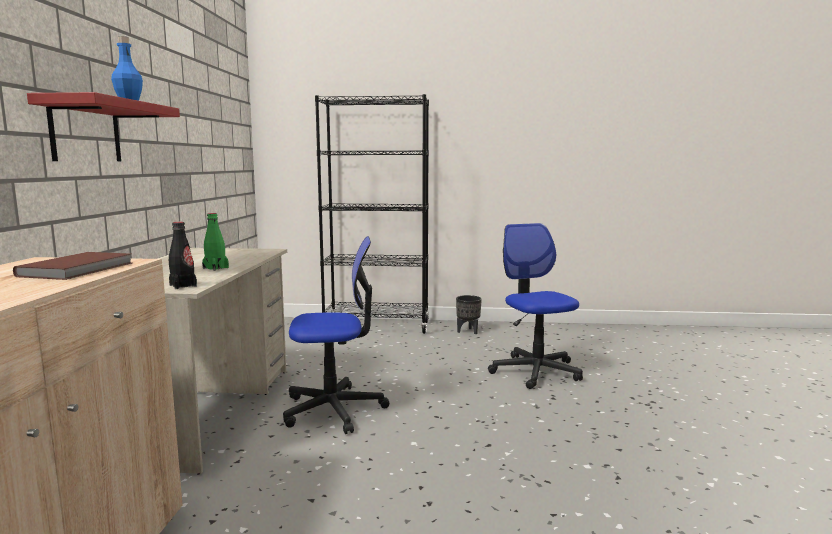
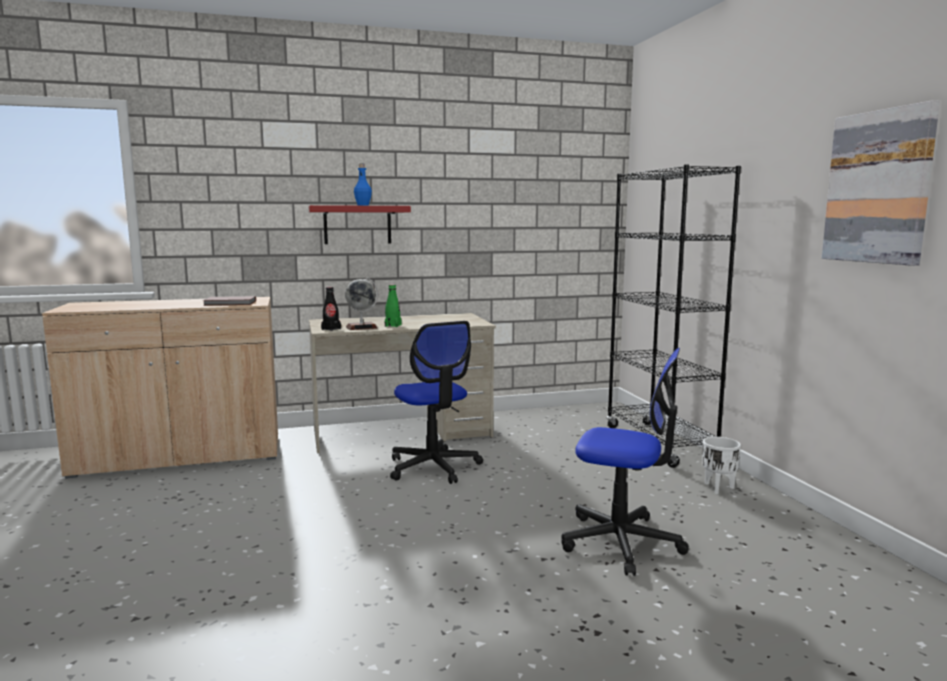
camera: 70 degrees right, 0 degrees up
black planter [456,295,482,334] -> white planter [702,437,741,494]
office chair [488,223,583,389] -> office chair turned 60 degrees clockwise [562,348,689,576]
none -> globe [345,277,378,330]
none -> picture [822,100,940,266]

